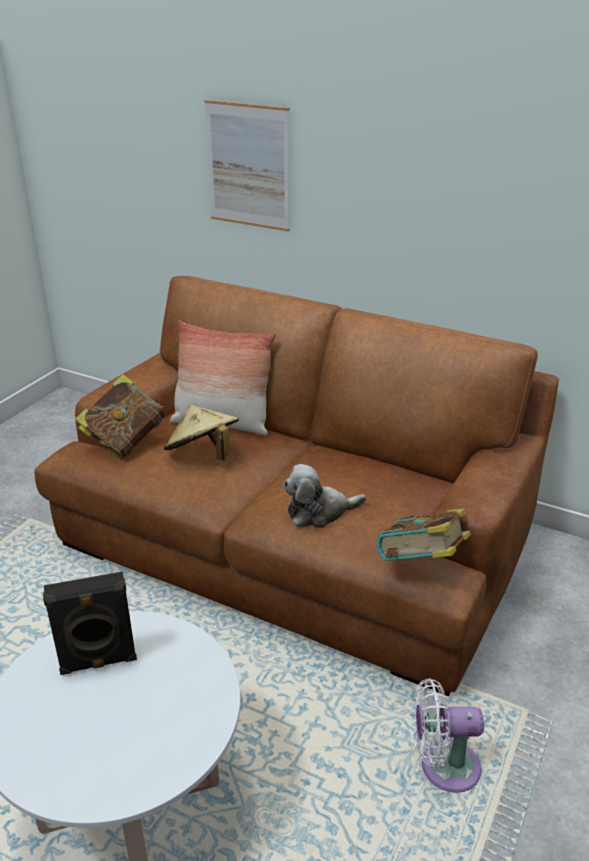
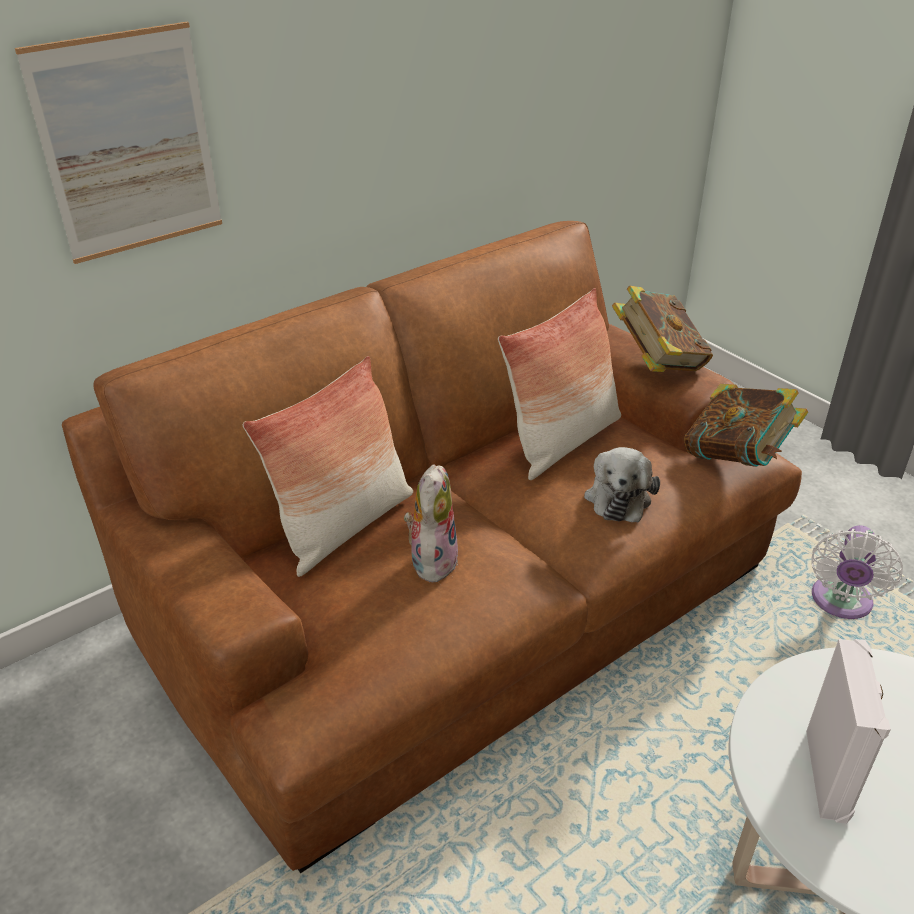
camera: 65 degrees left, 5 degrees up
black speaker [43,571,137,675] -> white speaker [806,639,891,824]
book [75,374,165,459] -> book moved to [612,286,713,372]
beige hat [164,405,239,460] -> plush toy [404,465,458,582]
none -> pillow [498,288,621,480]

